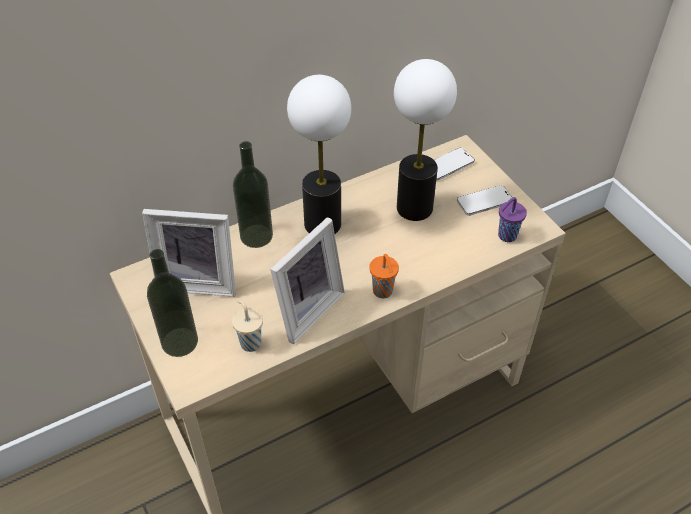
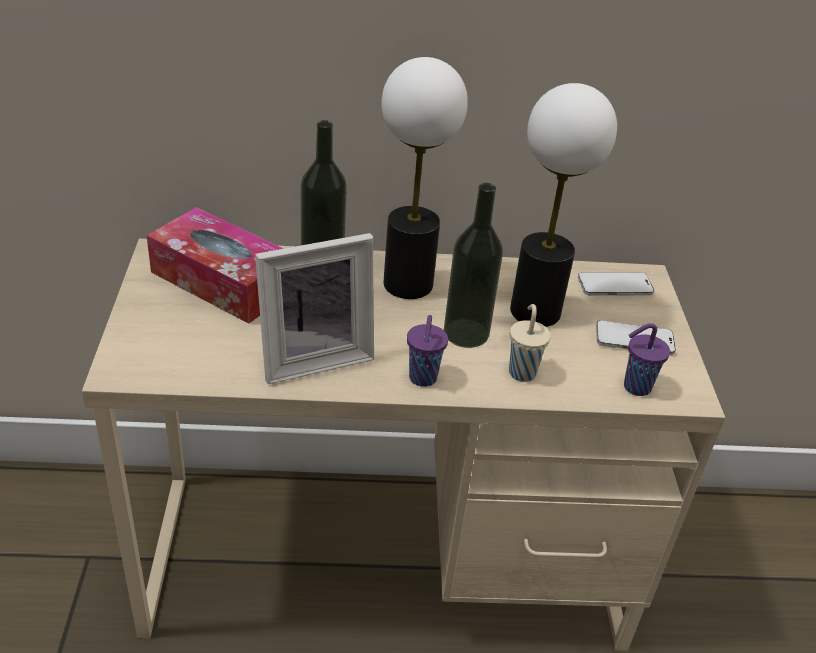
camera: 25 degrees right, 10 degrees down
picture frame [142,209,236,297] -> tissue box [146,207,284,324]
bottle [147,249,198,357] -> bottle moved to [444,183,503,348]
beige cup [232,300,263,352] -> beige cup moved to [509,304,551,382]
orange cup [369,254,399,298] -> purple cup [407,315,448,387]

